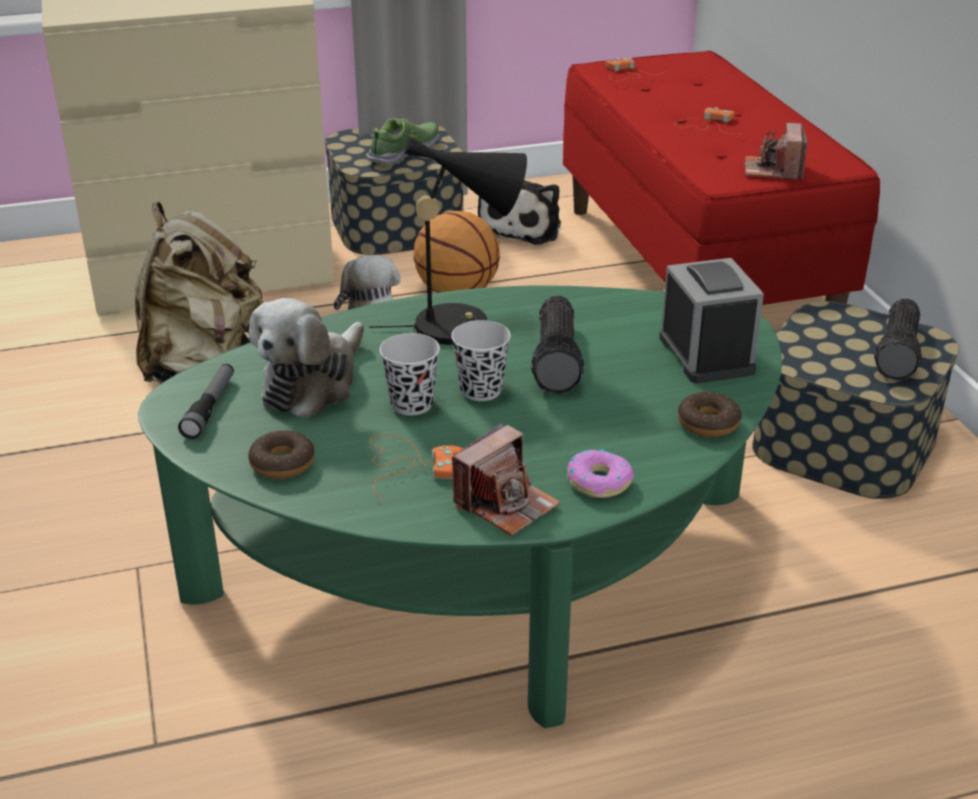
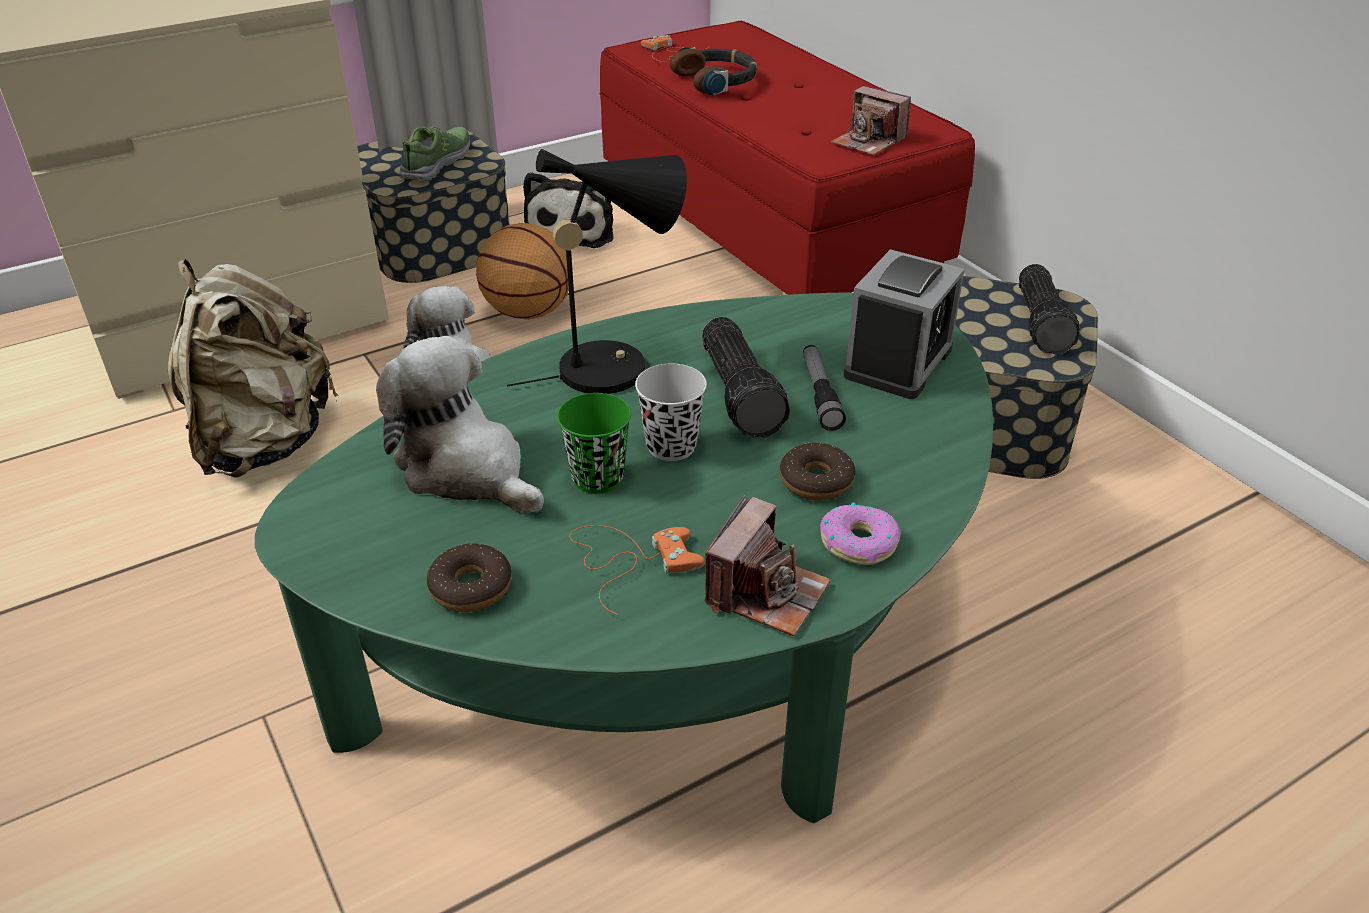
camera: 15 degrees left, 5 degrees up
flashlight [178,364,234,439] -> flashlight moved to [803,345,846,431]
plush toy [249,298,364,418] -> plush toy turned 120 degrees clockwise [376,336,544,513]
black cup [380,333,440,415] -> green cup [557,393,631,494]
alarm clock [659,258,764,383] -> alarm clock turned 60 degrees clockwise [844,249,965,399]
orange game controller [675,107,742,134] -> none
donut [678,391,742,437] -> donut moved to [780,442,856,500]
camera [744,123,807,179] -> camera turned 45 degrees counterclockwise [831,86,911,155]
none -> headphones [670,47,757,96]

